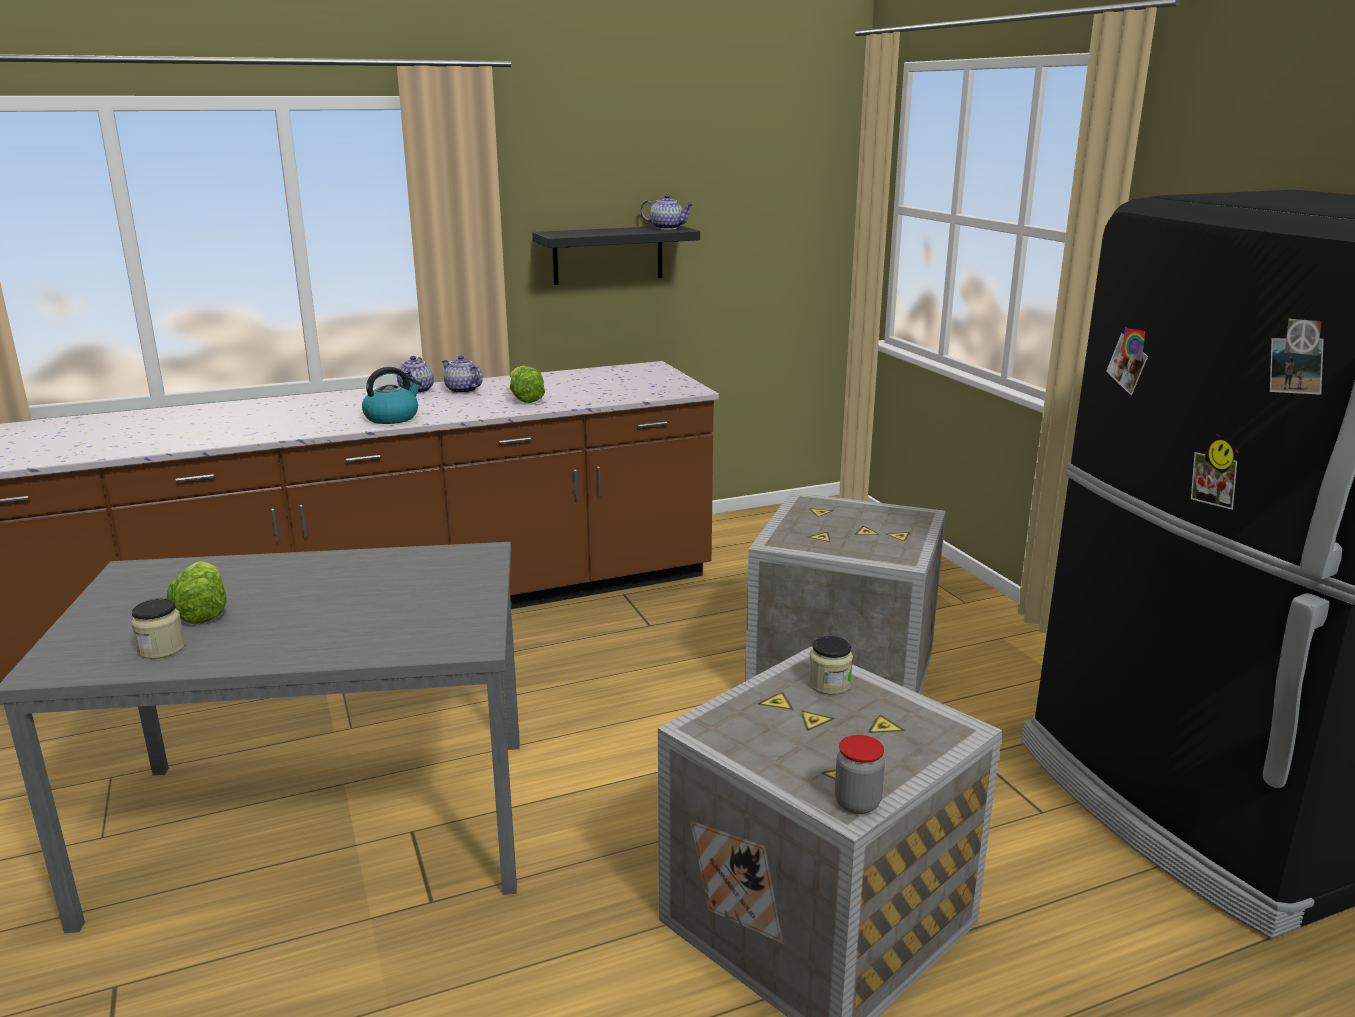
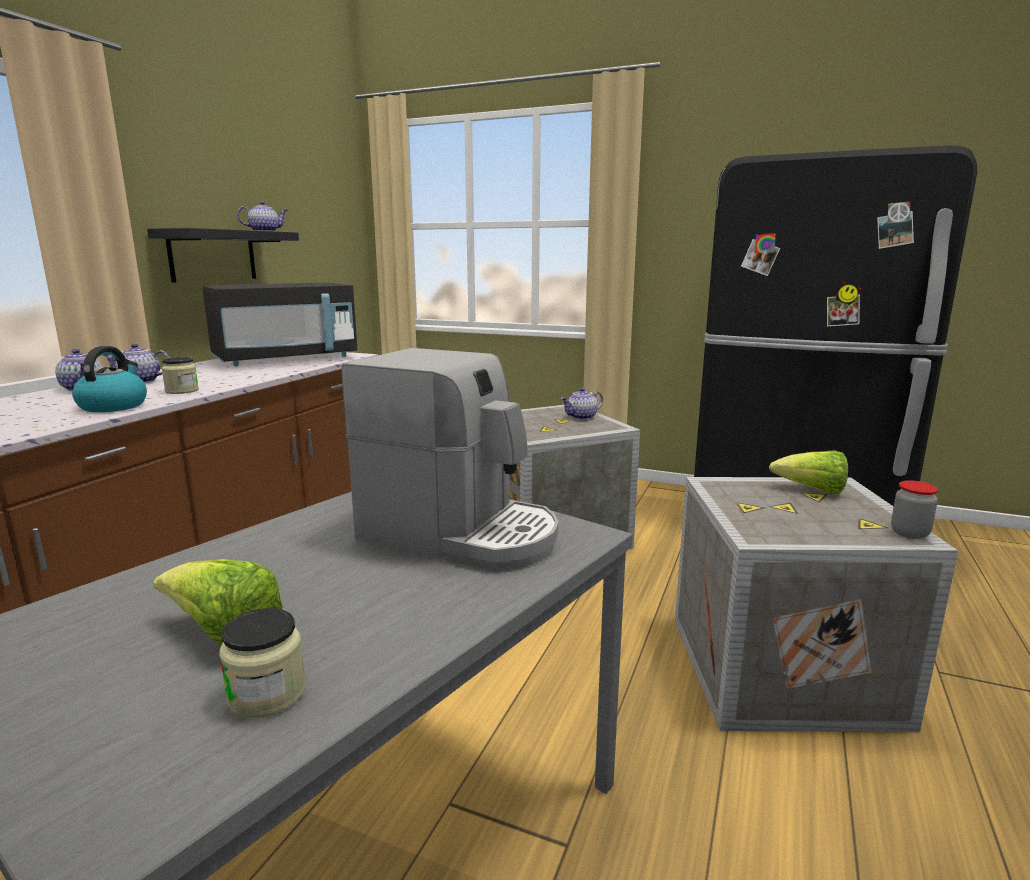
camera: 45 degrees left, 5 degrees down
lettuce [510,366,545,403] -> lettuce moved to [769,450,848,494]
jar [808,636,853,695] -> jar moved to [161,357,199,394]
none -> black microwave [202,283,357,366]
none -> coffee machine [342,348,558,571]
none -> teapot [561,388,603,420]

